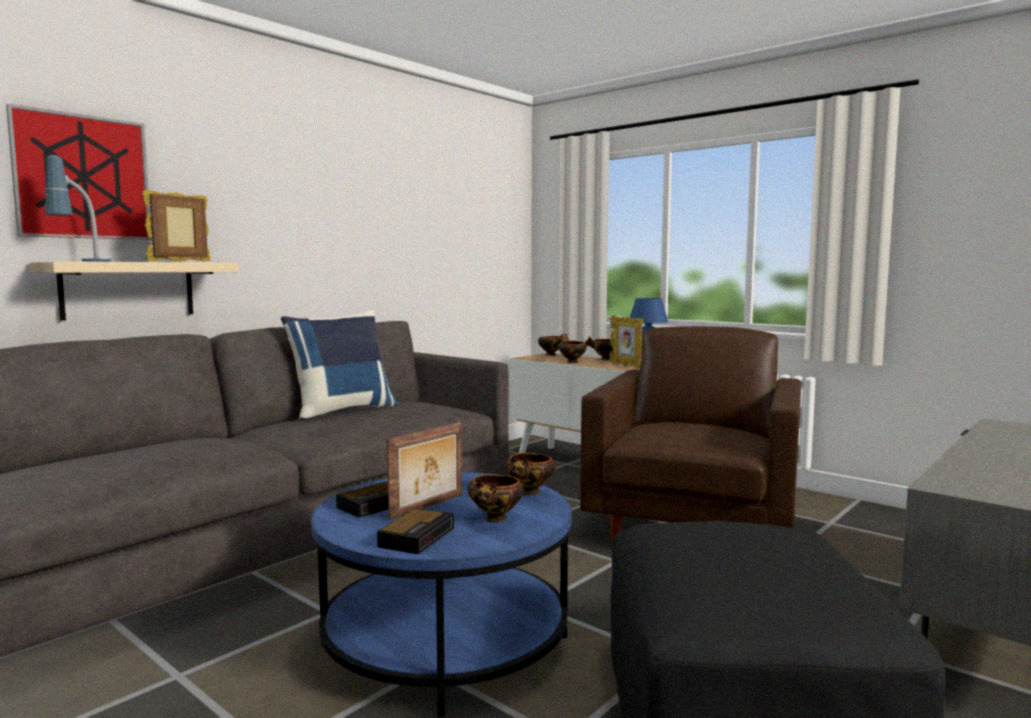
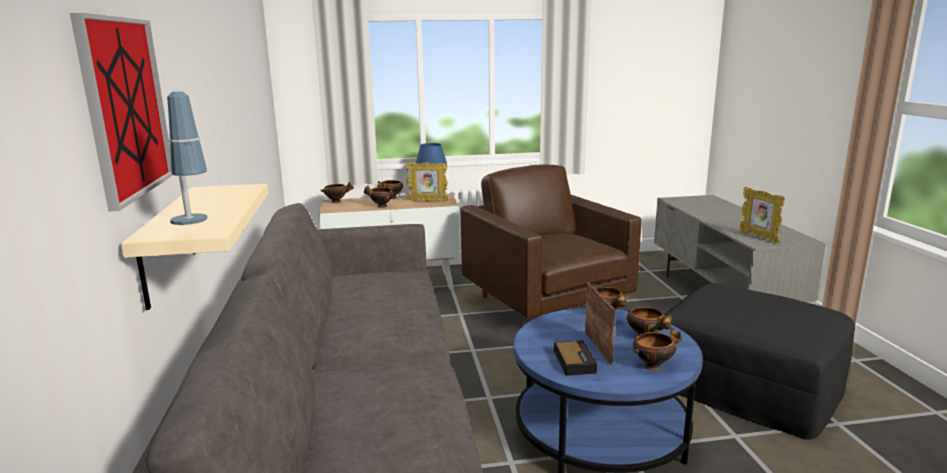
camera: 50 degrees left, 10 degrees up
picture frame [142,190,211,262] -> picture frame moved to [739,187,785,243]
blue pillow [281,310,399,422] -> none
alarm clock [377,508,454,554] -> bowl [633,328,682,371]

